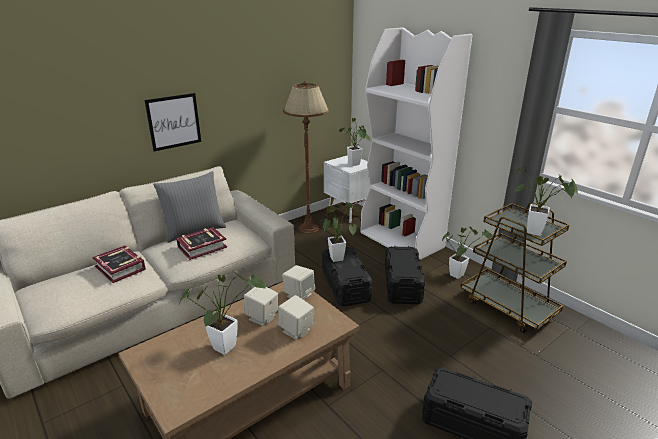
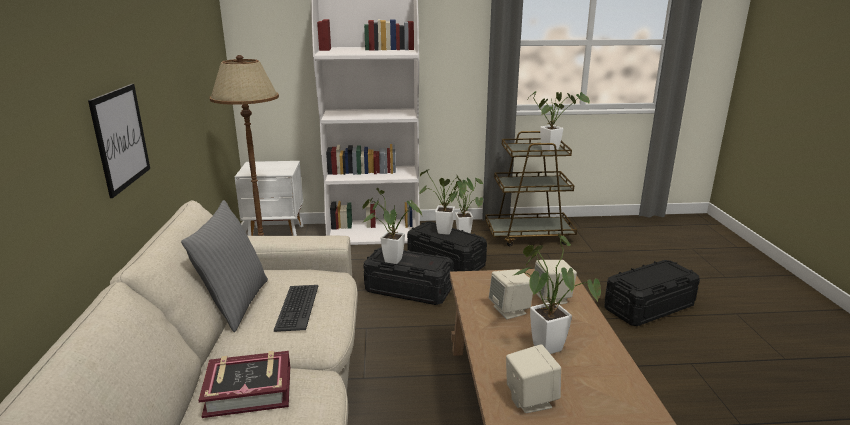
camera: 55 degrees left, 5 degrees down
book [176,227,227,260] -> keyboard [274,285,318,332]
beige speaker [282,265,315,300] -> beige speaker moved to [506,344,561,413]
potted plant [339,118,370,166] -> potted plant moved to [419,169,474,235]

